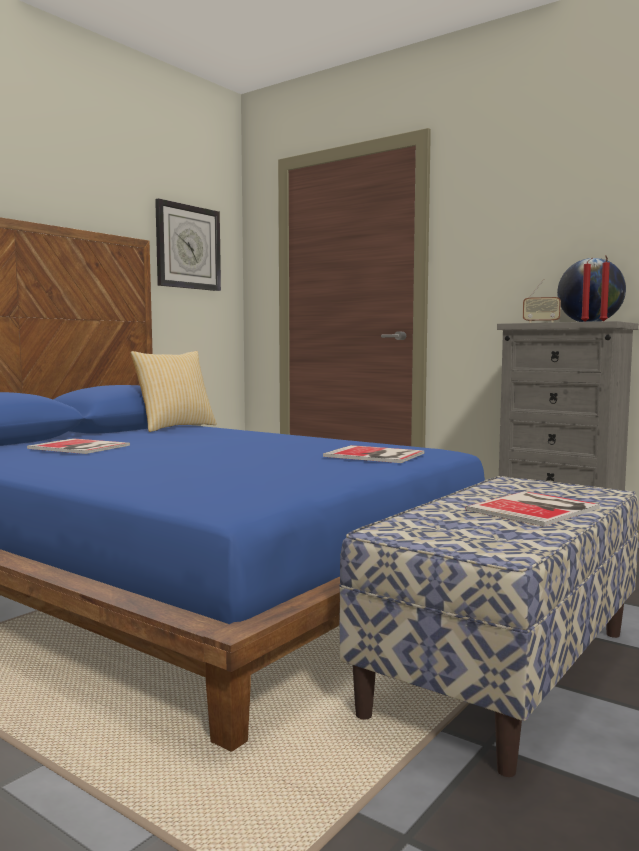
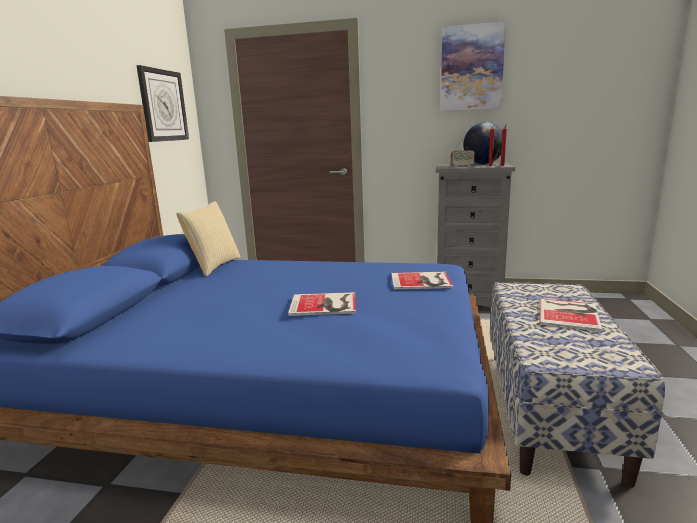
camera: 25 degrees left, 10 degrees up
book [27,438,130,454] -> book moved to [288,292,356,316]
none -> picture [441,22,506,111]

